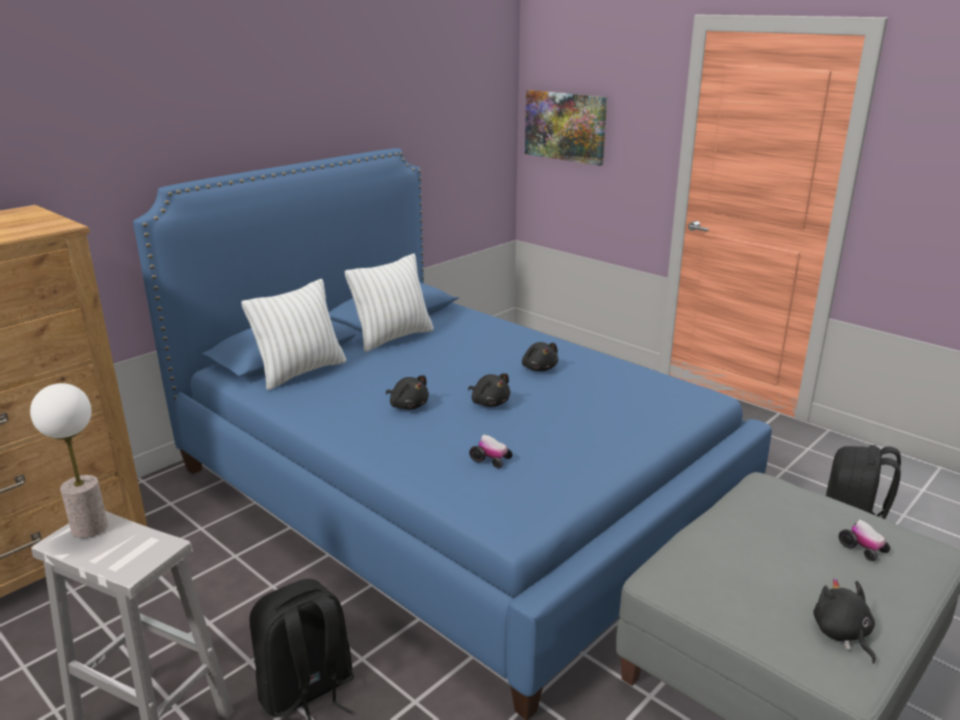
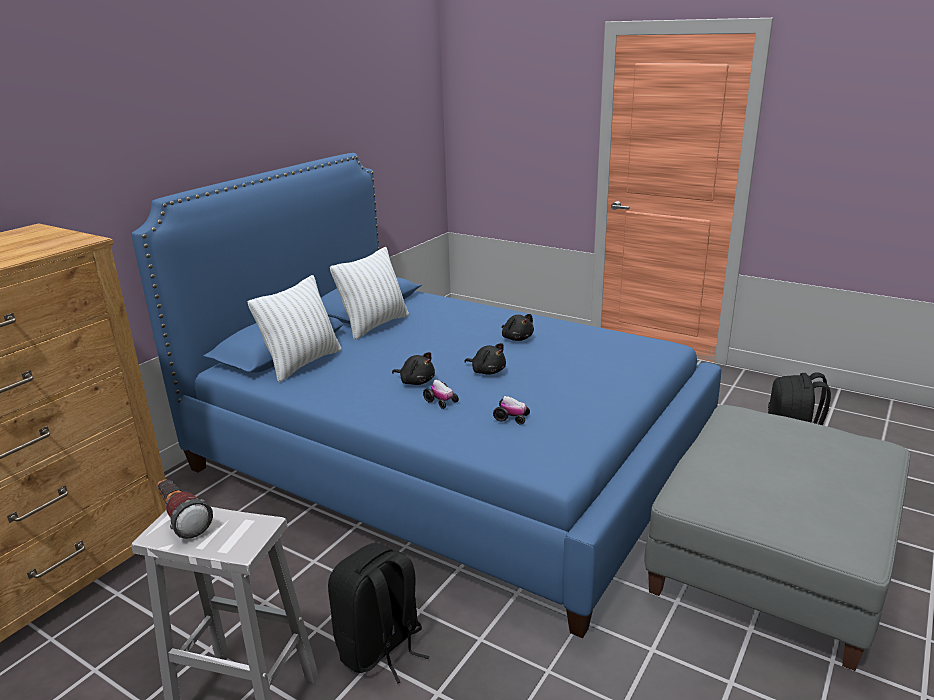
camera: 10 degrees left, 0 degrees up
table lamp [30,383,108,538] -> flashlight [158,479,213,539]
picture [525,90,607,166] -> none
black plush toy [814,578,876,664] -> none
toy car [839,519,890,561] -> toy car moved to [423,379,459,409]

